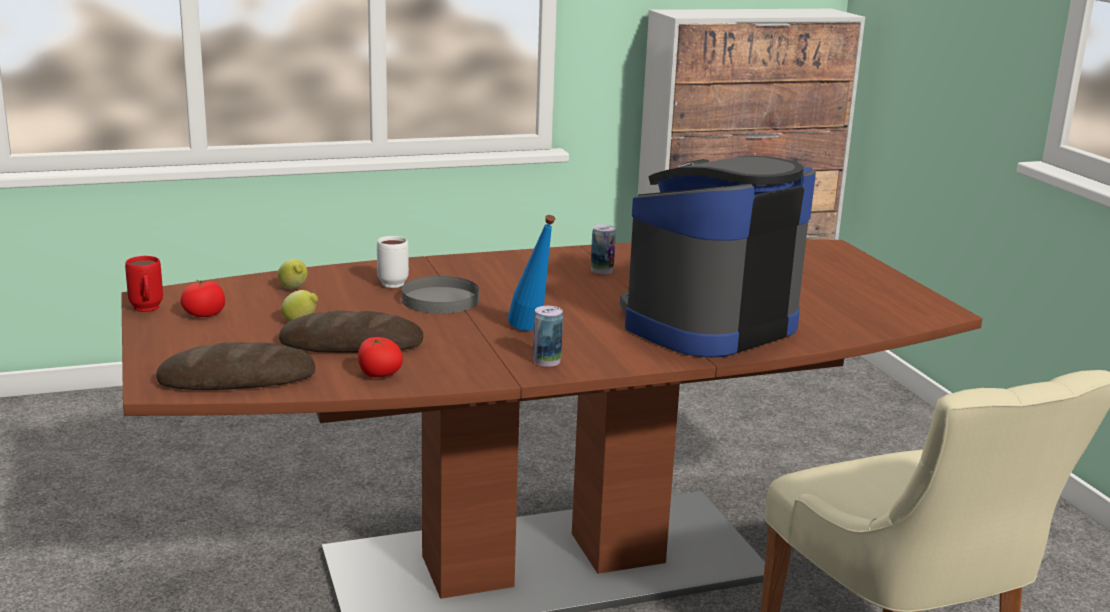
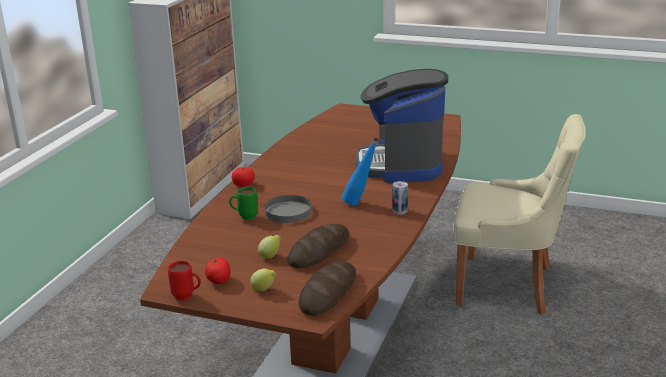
camera: 50 degrees left, 5 degrees up
lemon [278,259,308,289] -> lemon moved to [250,269,276,292]
tomato [358,337,403,377] -> tomato moved to [232,167,255,187]
white mug [377,236,409,288] -> green mug [229,187,258,220]
can [591,225,616,274] -> none

